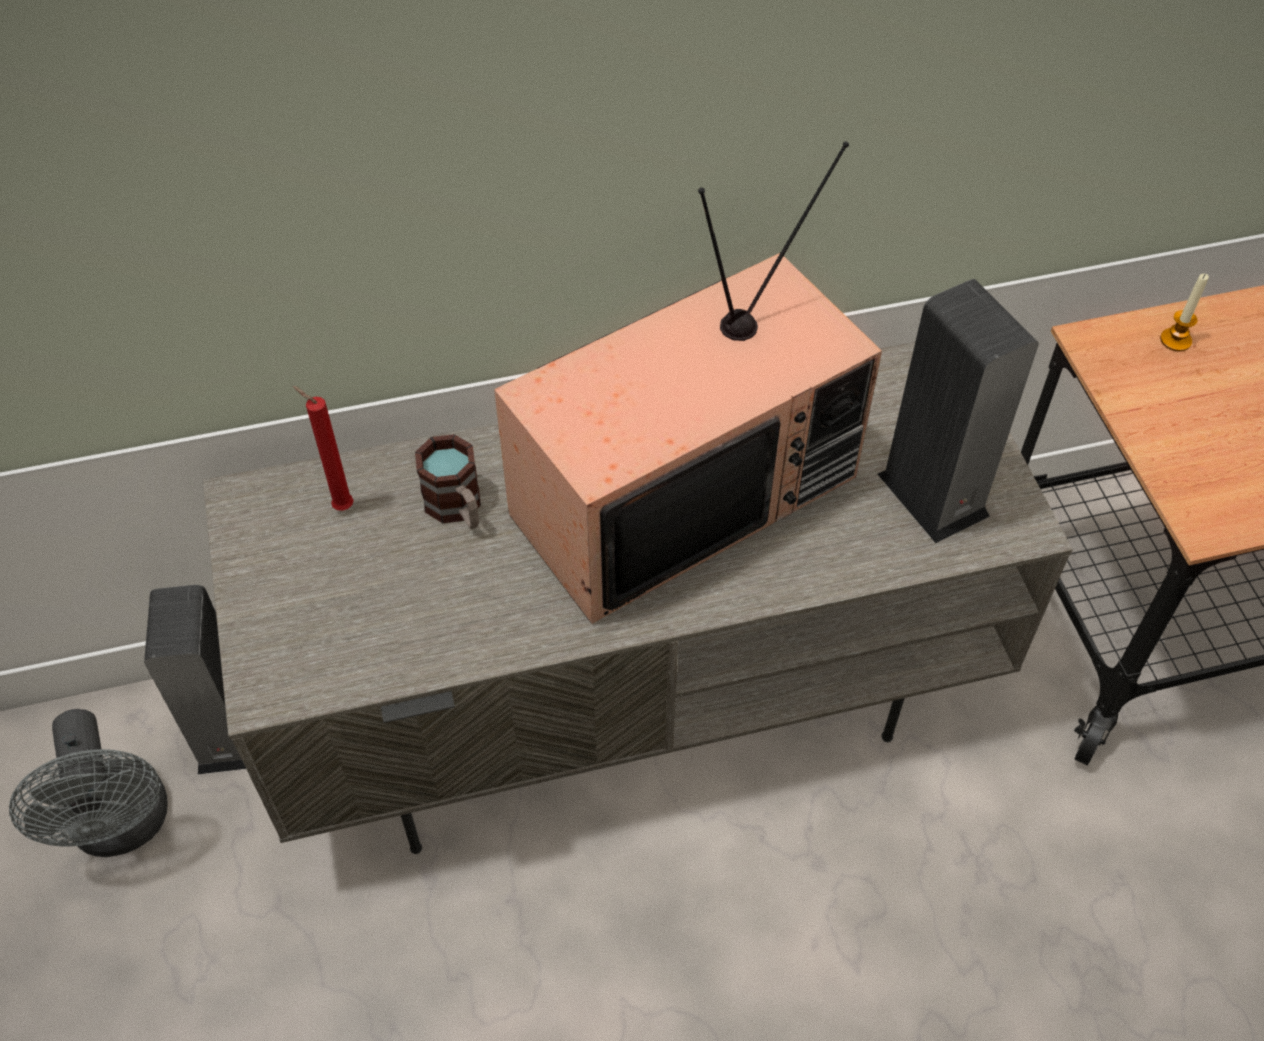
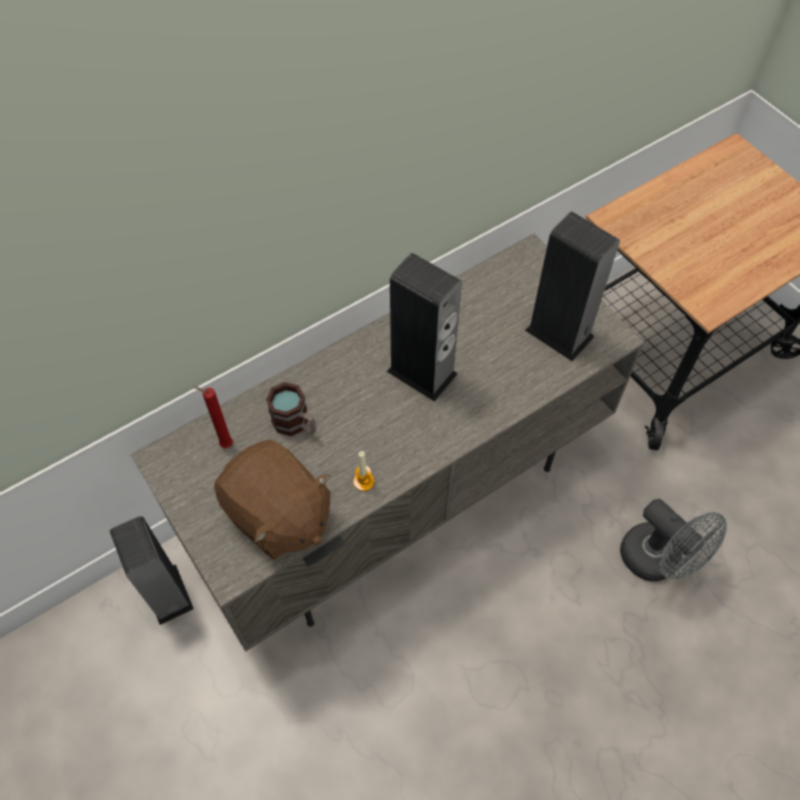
camera: 20 degrees left, 5 degrees up
grey fan [9,709,168,857] -> grey fan moved to [620,499,727,582]
television [494,141,882,624] -> speaker [386,253,462,402]
candle [1160,274,1209,352] -> candle moved to [353,451,374,491]
none -> brown plush toy [214,440,330,560]

